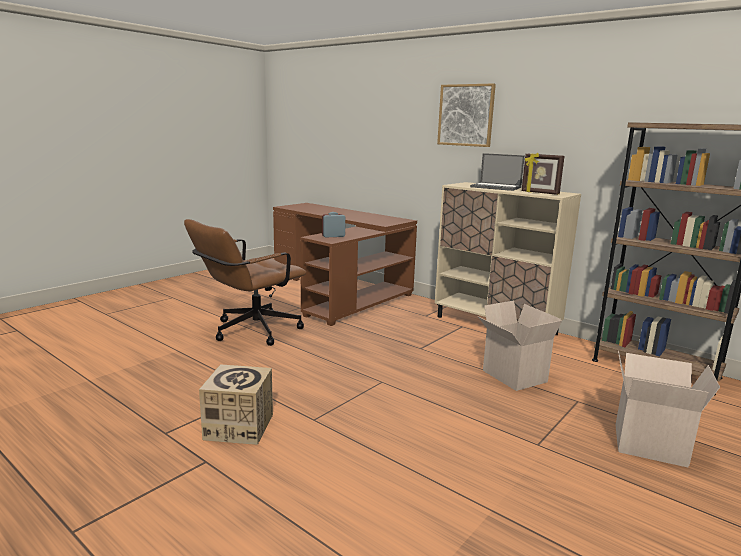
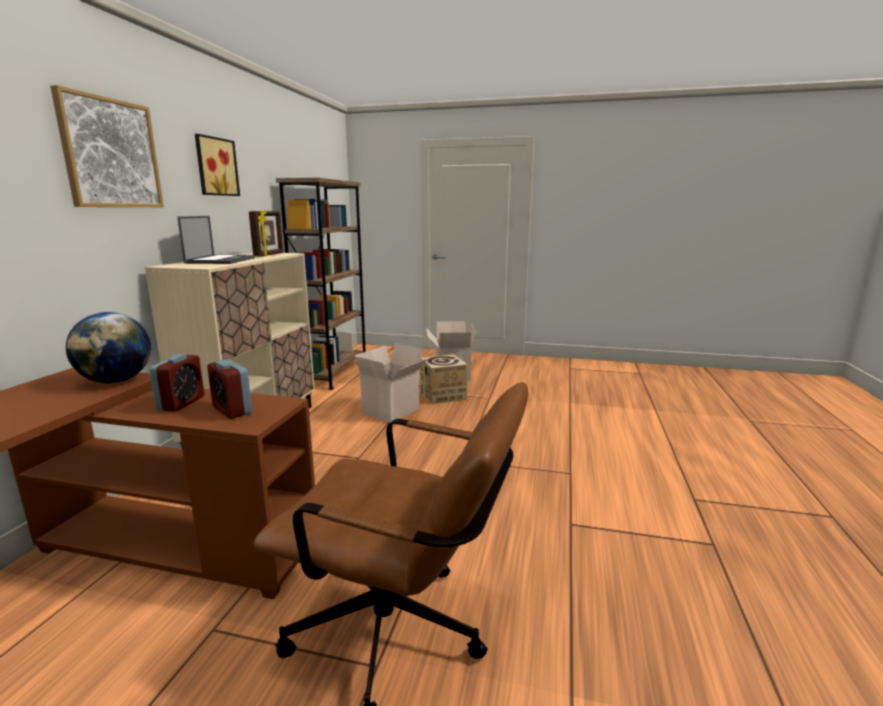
camera: 115 degrees left, 0 degrees up
cardboard box [199,364,273,445] -> cardboard box moved to [420,354,468,404]
none -> globe [66,312,151,383]
none -> alarm clock [149,354,204,412]
none -> picture [195,134,240,196]

